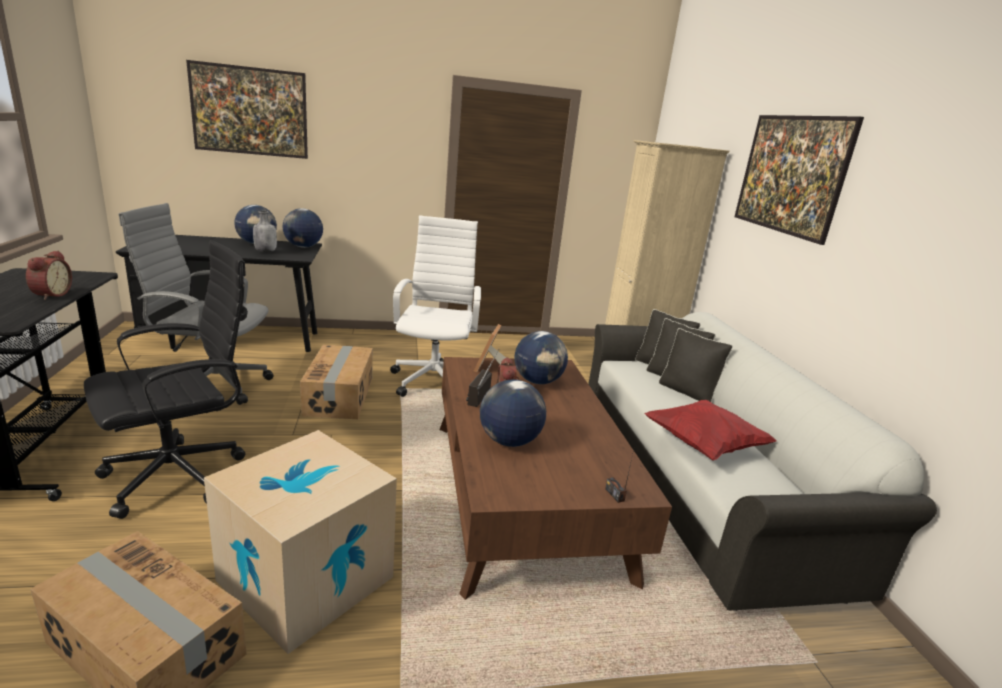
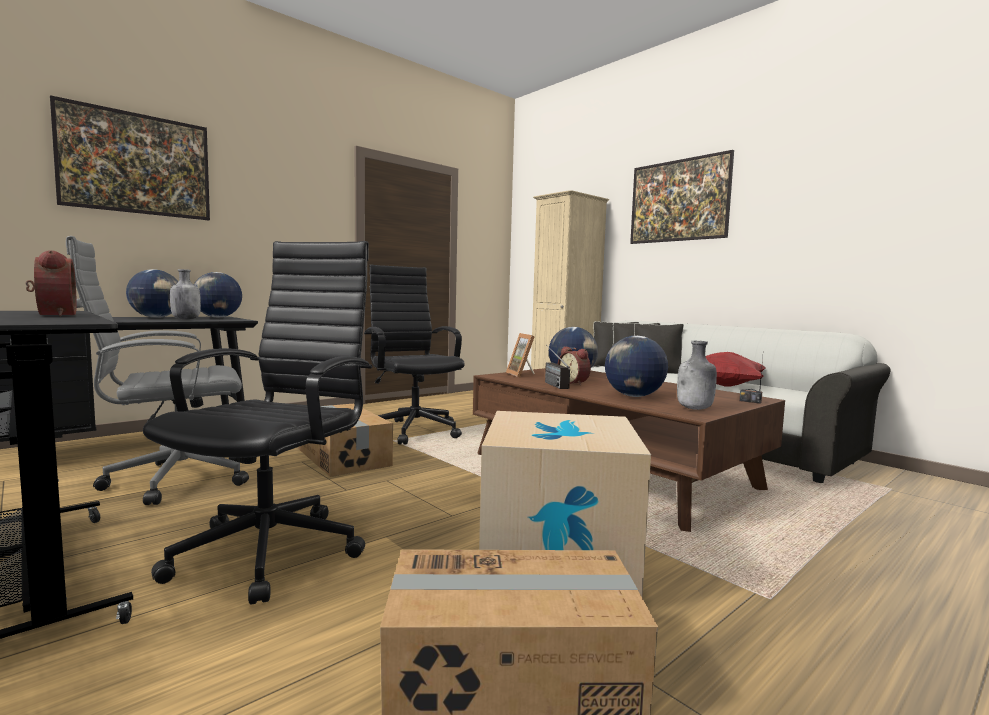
camera: 30 degrees left, 15 degrees down
white office chair [390,215,481,397] -> black office chair [364,264,465,445]
none -> grey bottle [677,341,717,410]

